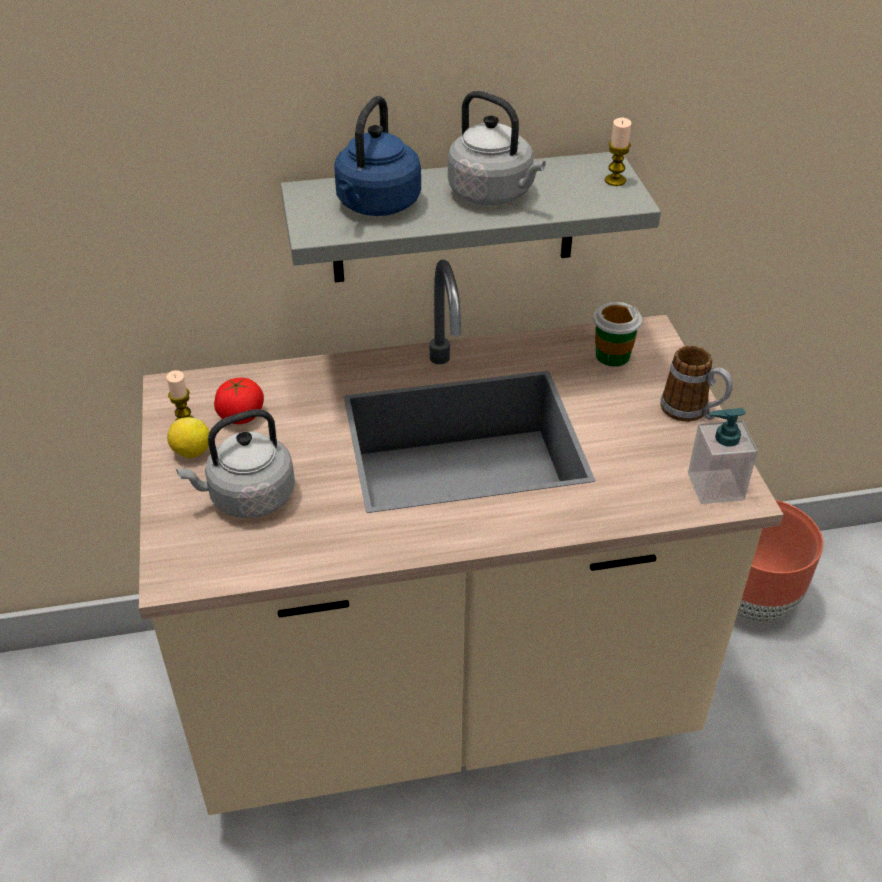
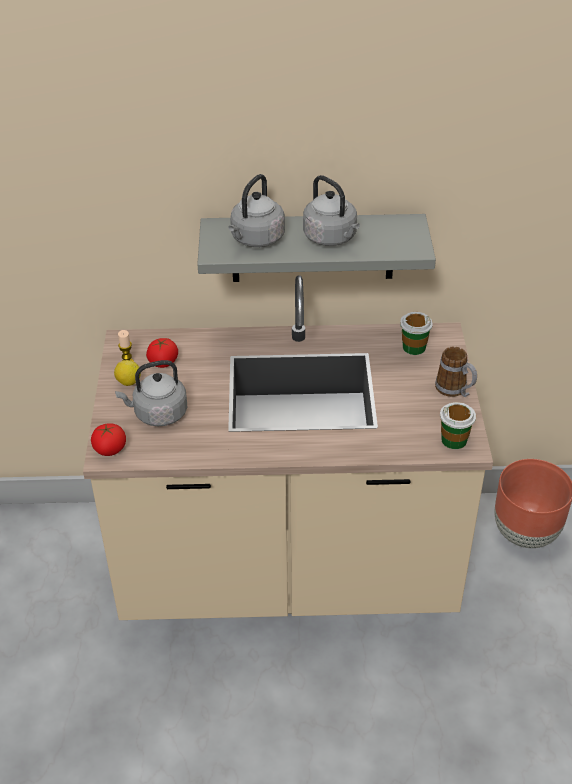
camera: 10 degrees right, 0 degrees up
blue kettle [334,96,421,216] -> grey kettle [228,174,285,247]
candle [605,118,631,186] -> none
soap dispenser [688,408,758,504] -> cup [440,402,476,449]
none -> tomato [91,423,126,456]

